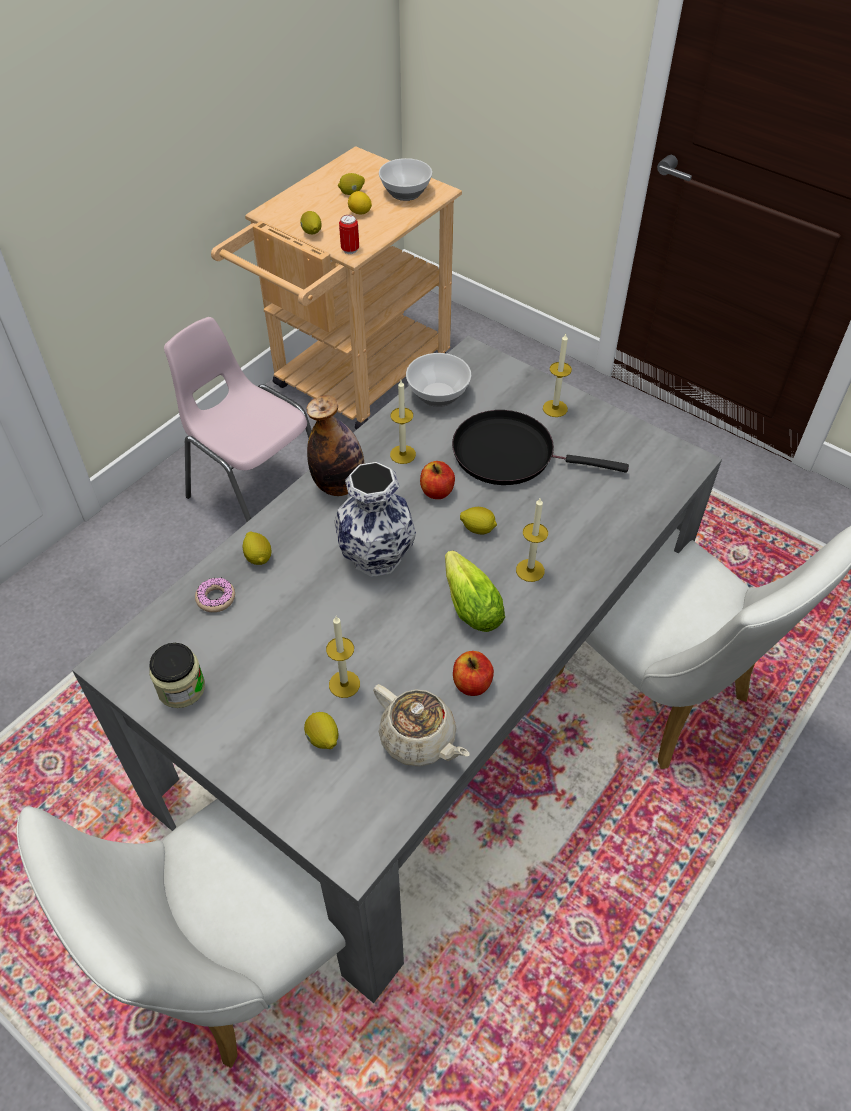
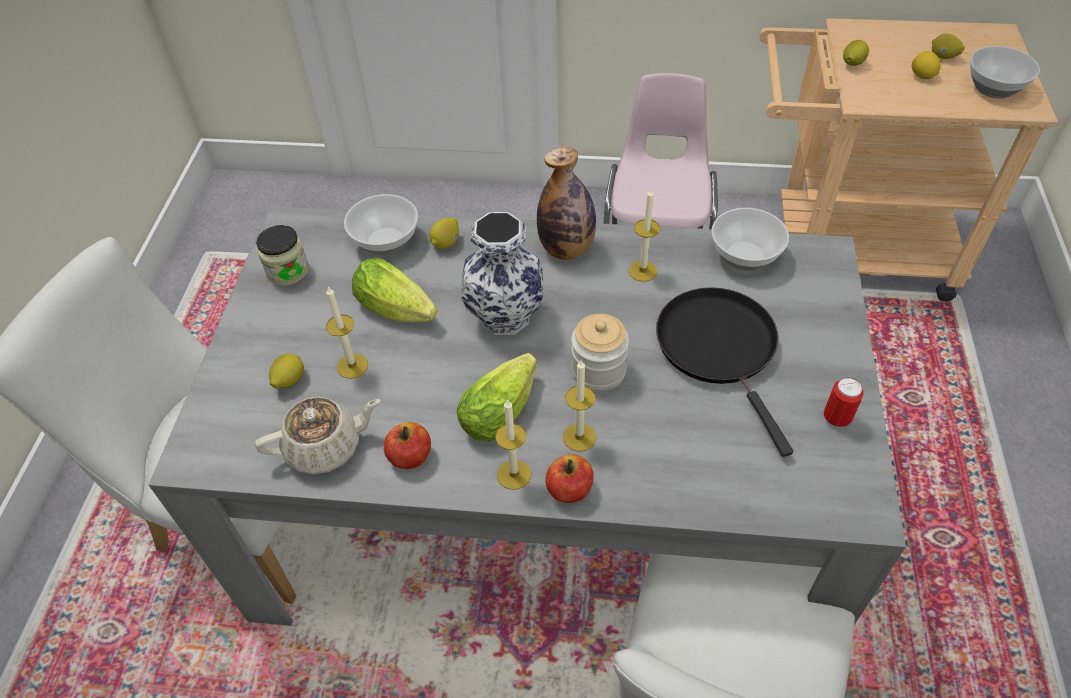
camera: 60 degrees right, 0 degrees up
donut [195,578,235,612] -> bowl [344,194,418,256]
can [339,215,359,254] -> can moved to [824,377,864,428]
beige teapot [373,684,469,767] -> beige teapot turned 120 degrees counterclockwise [255,397,380,474]
apple [420,461,455,499] -> apple moved to [545,454,594,503]
lemon [460,507,497,534] -> jar [571,314,629,392]
candle [543,334,572,417] -> candle moved to [495,399,531,490]
none -> lettuce [352,258,437,323]

